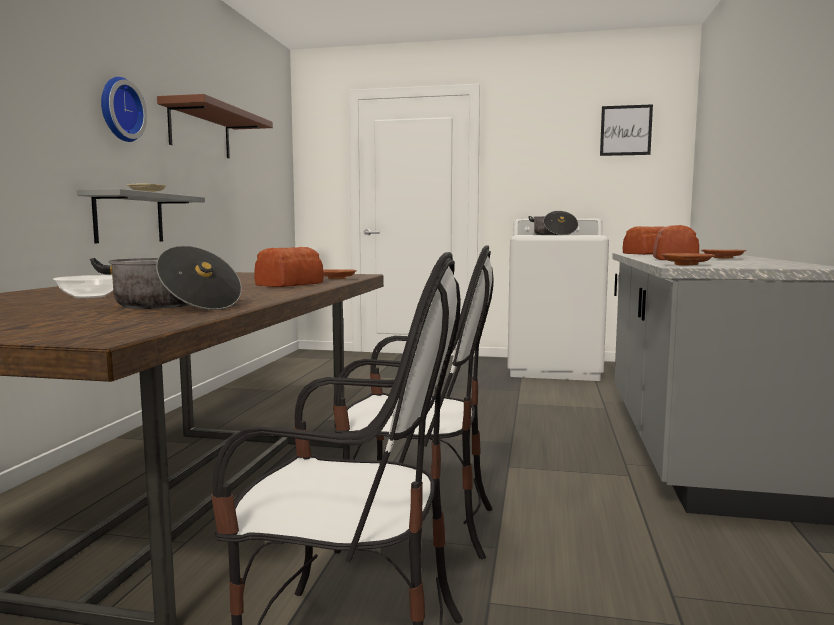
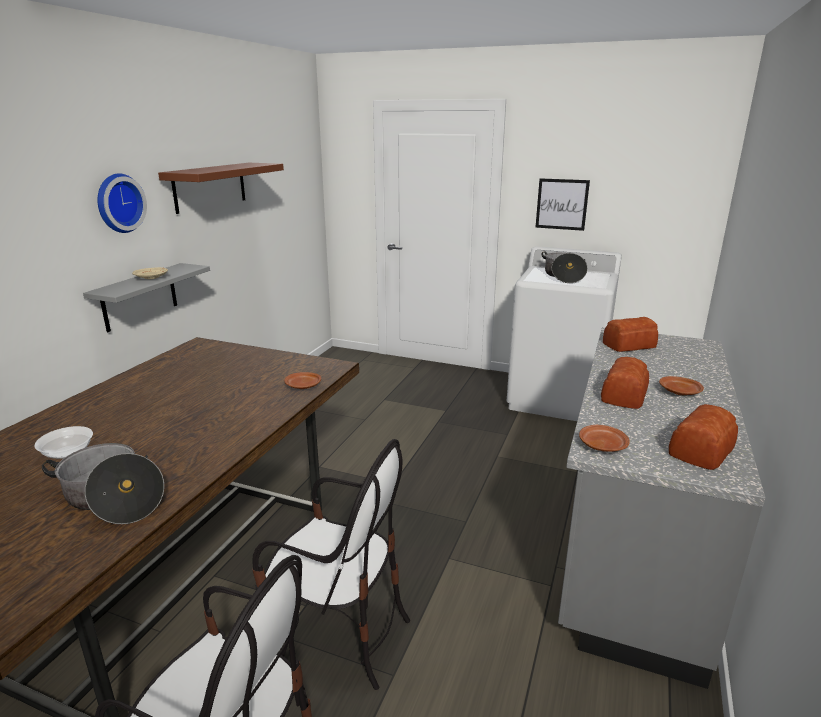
camera: 10 degrees right, 15 degrees up
bread [254,247,324,287] -> bread moved to [669,404,738,470]
picture [600,104,653,156] -> picture moved to [535,178,590,231]

